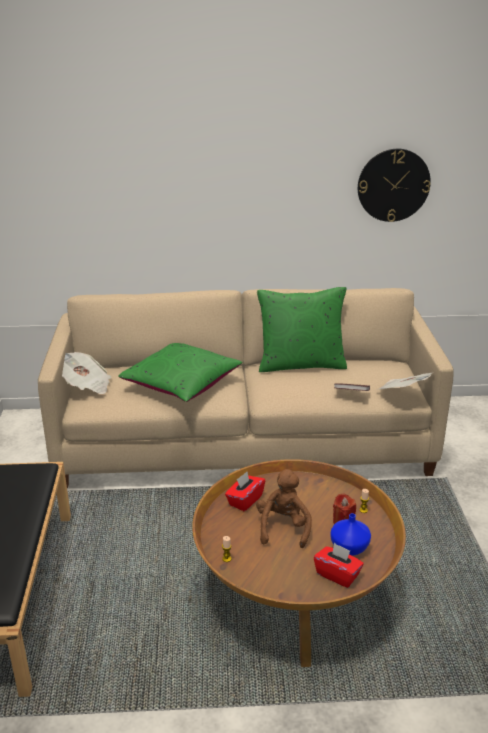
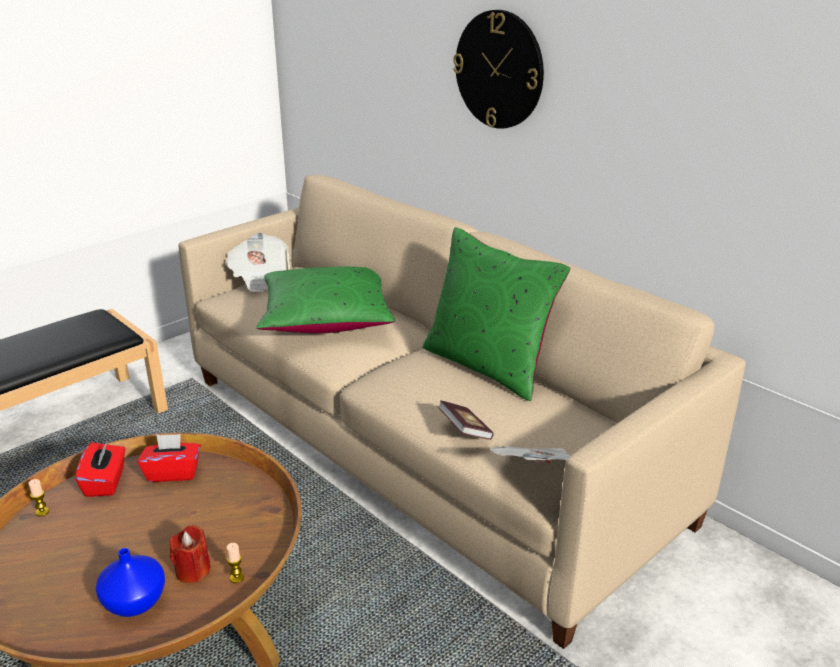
camera: 50 degrees right, 0 degrees up
brown plush toy [256,469,312,548] -> none
red tissue box [314,543,364,588] -> red tissue box moved to [75,440,125,497]
wall clock [358,149,431,222] -> wall clock moved to [453,10,544,129]

